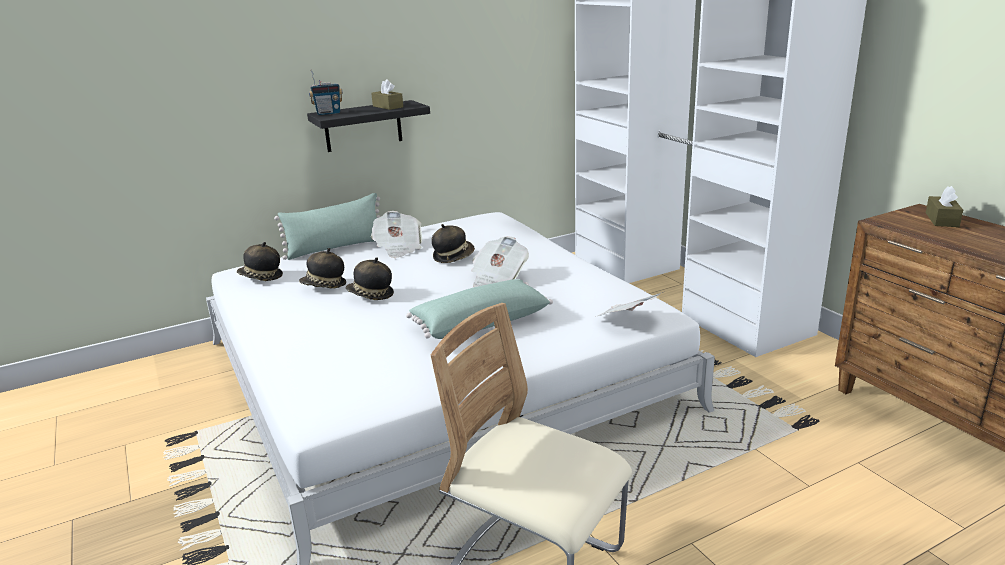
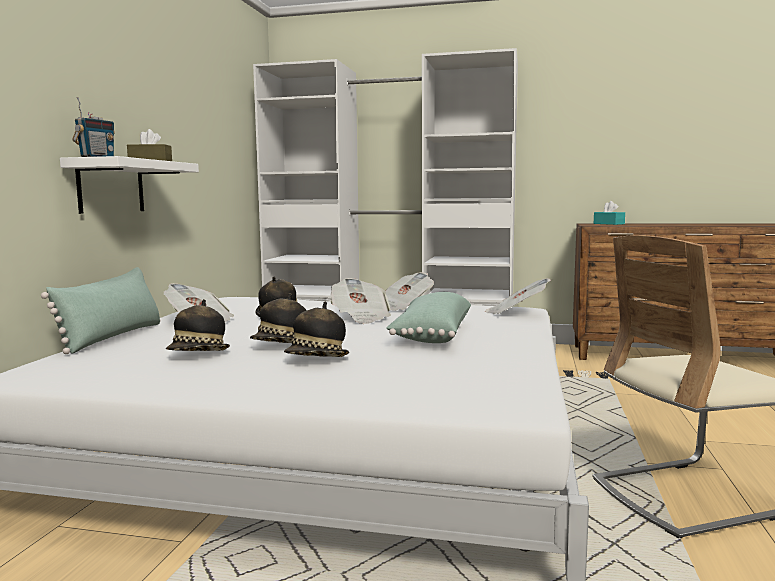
camera: 50 degrees left, 15 degrees down
hat [237,242,283,281] -> hat moved to [284,302,349,357]
black shelf [307,100,430,152] -> white shelf [60,156,199,214]
brown tissue box [926,186,963,227] -> turquoise tissue box [594,201,625,225]
none -> newspaper [385,272,434,311]

